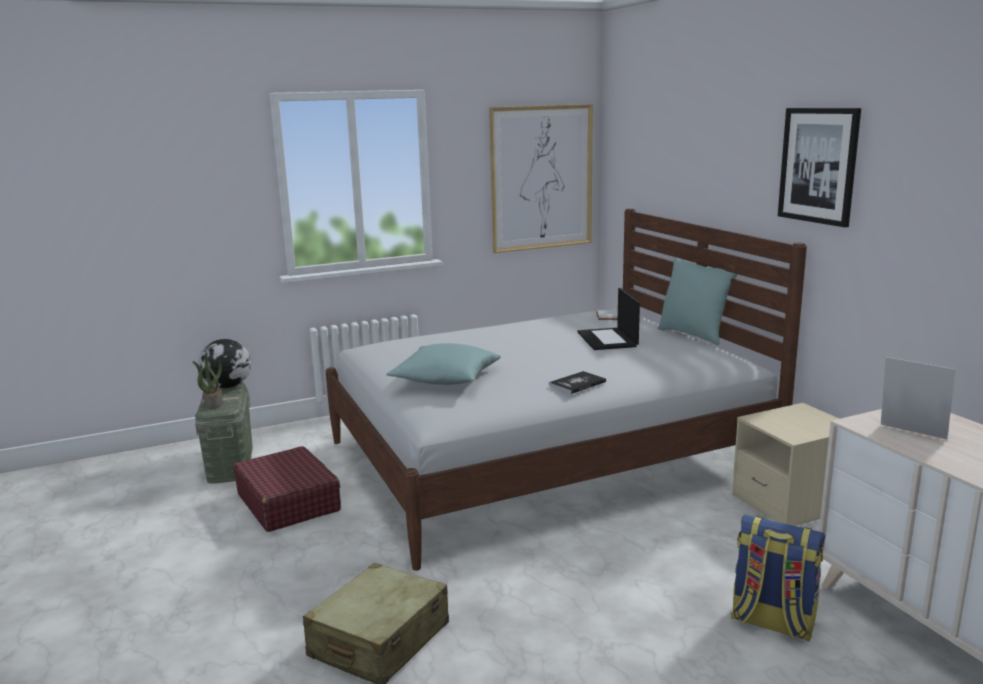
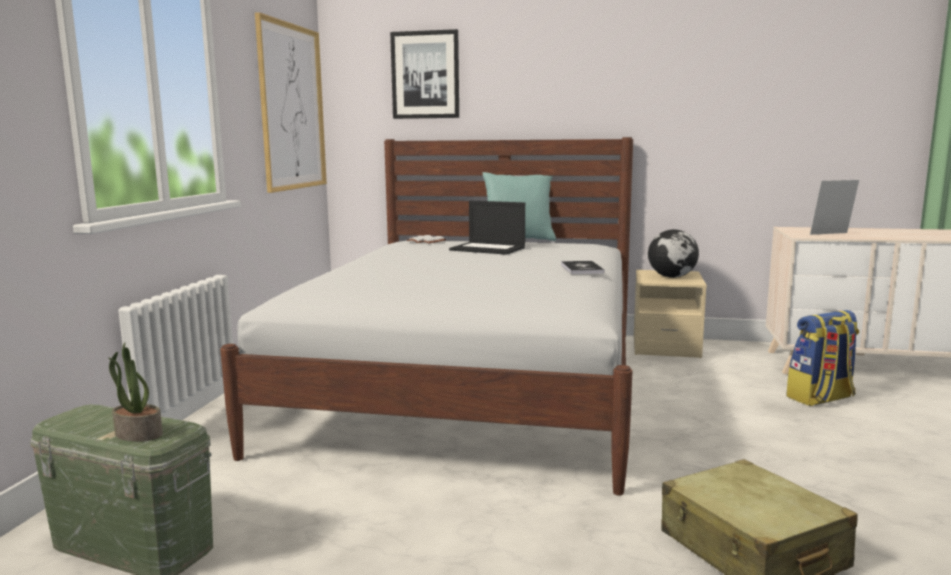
camera: 55 degrees left, 5 degrees down
globe [198,339,251,388] -> globe moved to [648,229,699,278]
red suitcase [234,446,341,532] -> none
turquoise pillow [386,343,501,385] -> none
picture [778,108,861,227] -> picture moved to [390,29,459,119]

